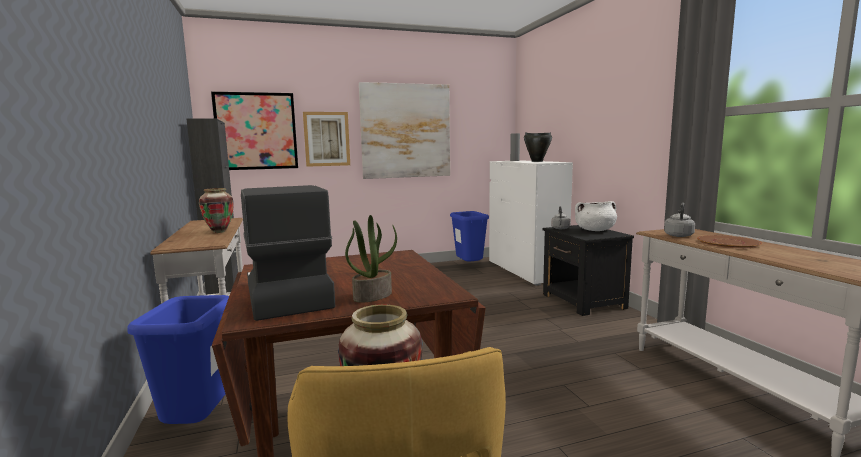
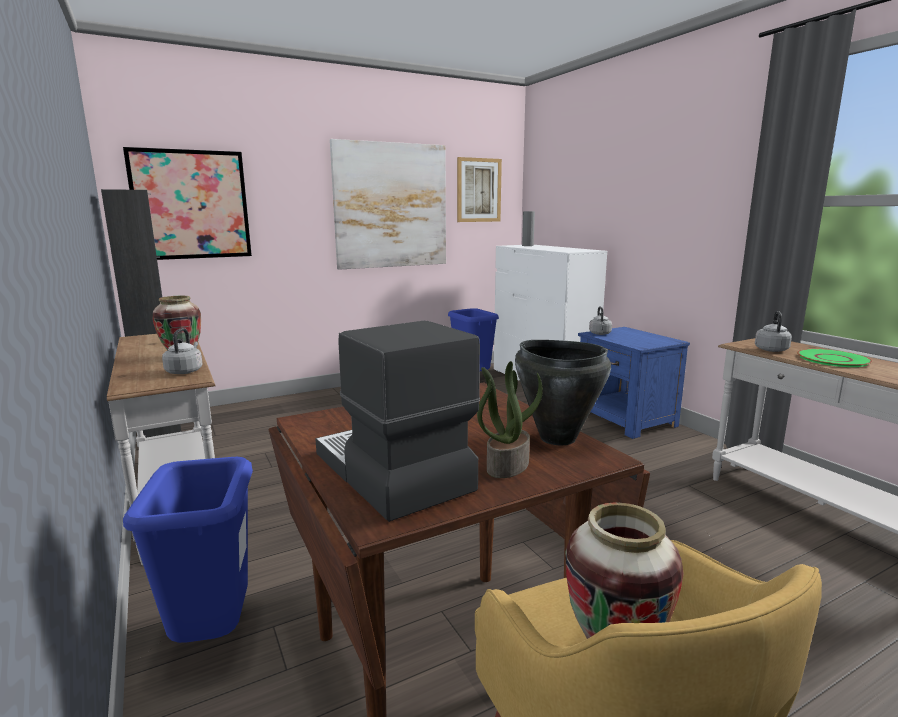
camera: 10 degrees left, 5 degrees up
picture [303,112,350,167] -> picture moved to [457,157,502,222]
black cooking pot [524,132,552,162] -> black cooking pot moved to [515,340,611,446]
black nightstand [543,225,634,316] -> blue nightstand [578,327,690,439]
white cooking pot [575,201,617,231] -> none
brown plate [697,235,762,248] -> green plate [797,349,873,367]
none -> grey kettle [162,328,203,374]

